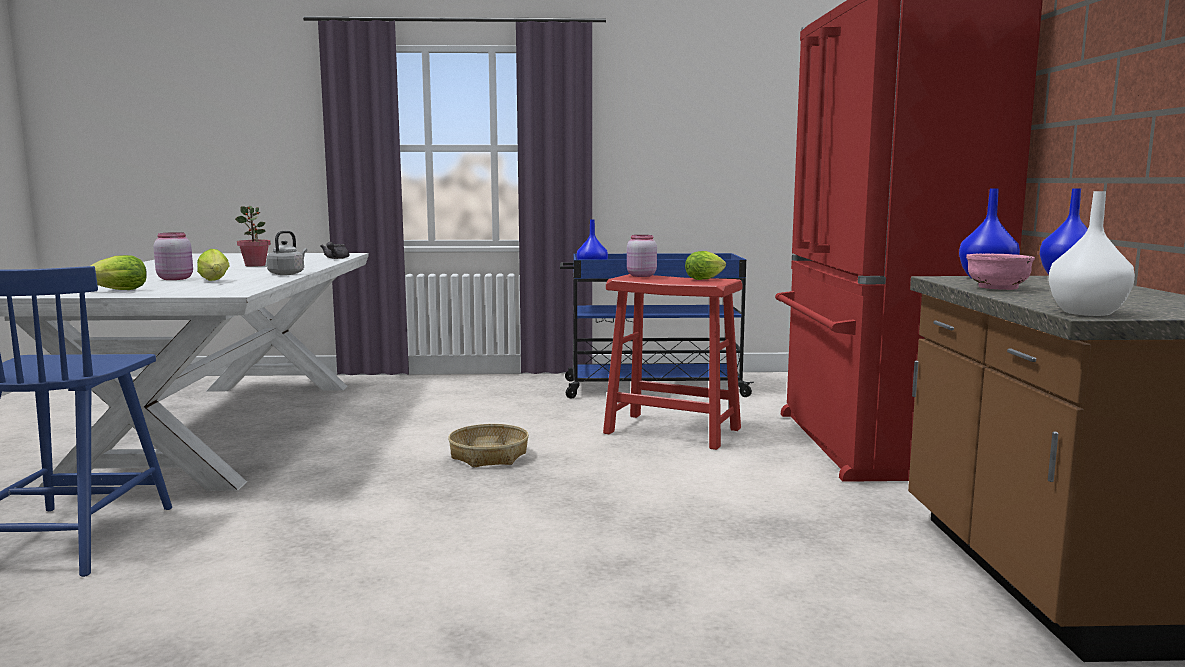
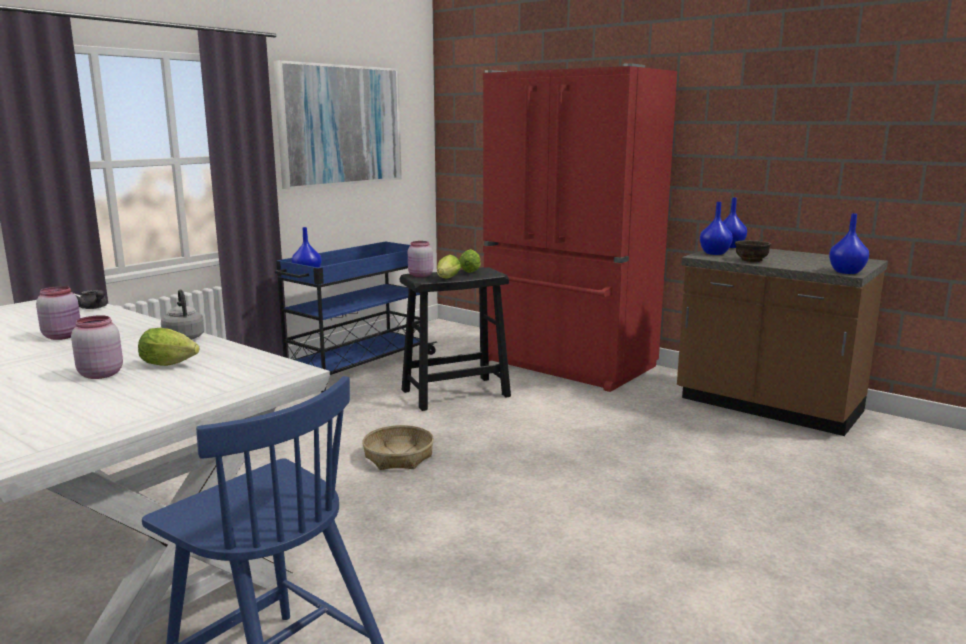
camera: 50 degrees left, 5 degrees up
lettuce [91,255,147,290] -> lettuce moved to [437,255,461,278]
potted plant [235,206,271,267] -> pink jar [36,286,80,340]
red stool [603,274,743,450] -> black stool [400,267,511,411]
pink bowl [966,254,1035,290] -> brown bowl [735,240,771,262]
white vase [1048,191,1135,316] -> blue vase [829,214,869,274]
none -> picture [274,60,402,189]

